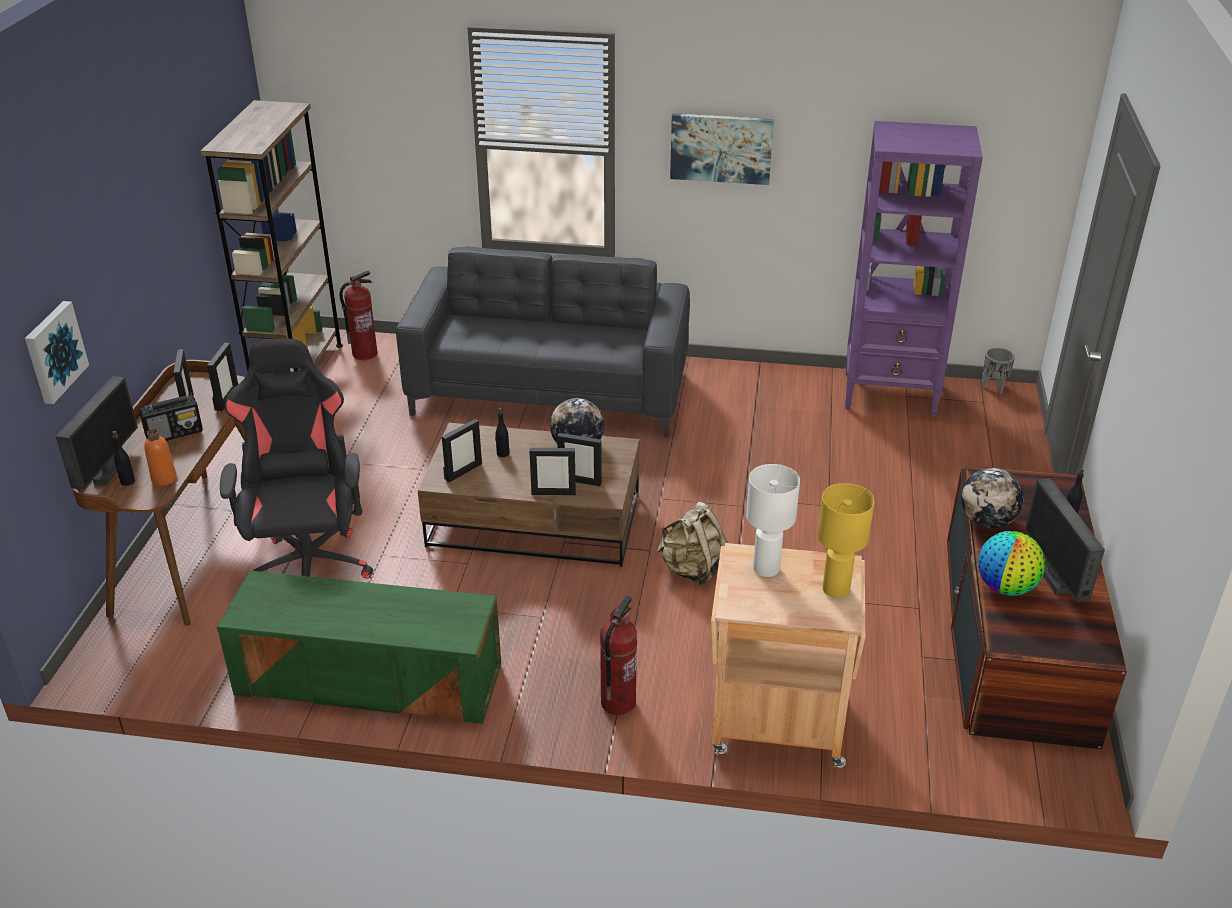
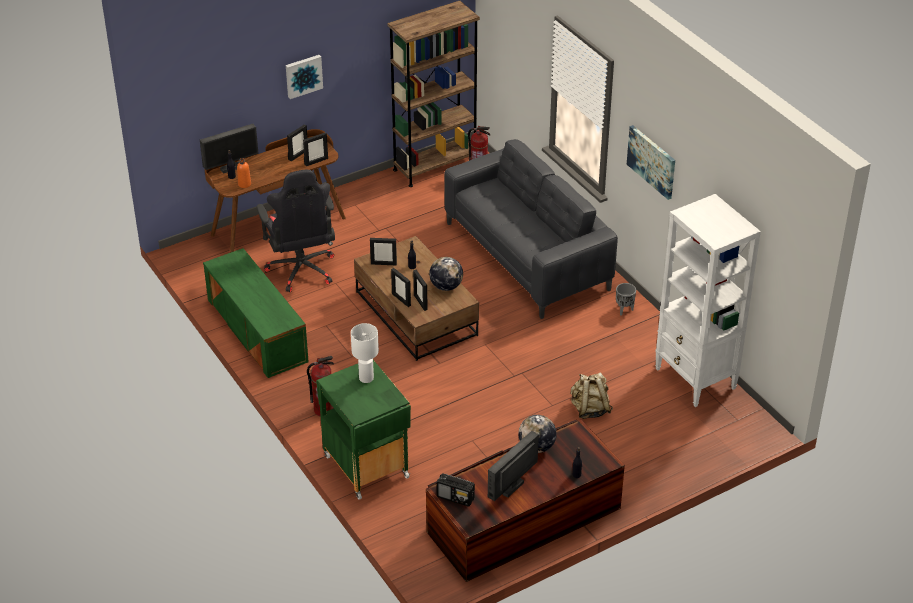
camera: 50 degrees right, 5 degrees up
picture [25,301,89,404] -> picture moved to [286,55,323,99]
radio [139,396,203,441] -> radio moved to [437,473,475,507]
black office chair [220,338,373,581] -> black office chair turned 120 degrees clockwise [257,170,335,292]
beige backpack [657,502,728,586] -> beige backpack moved to [571,372,613,419]
brown cart [711,543,865,768] -> green cart [316,360,411,500]
yellow table lamp [818,483,874,598] -> none
purple bookcase [845,121,983,416] -> white bookcase [655,194,761,407]
globe [978,531,1045,596] -> none
grey planter [981,348,1015,394] -> grey planter moved to [616,283,636,316]

